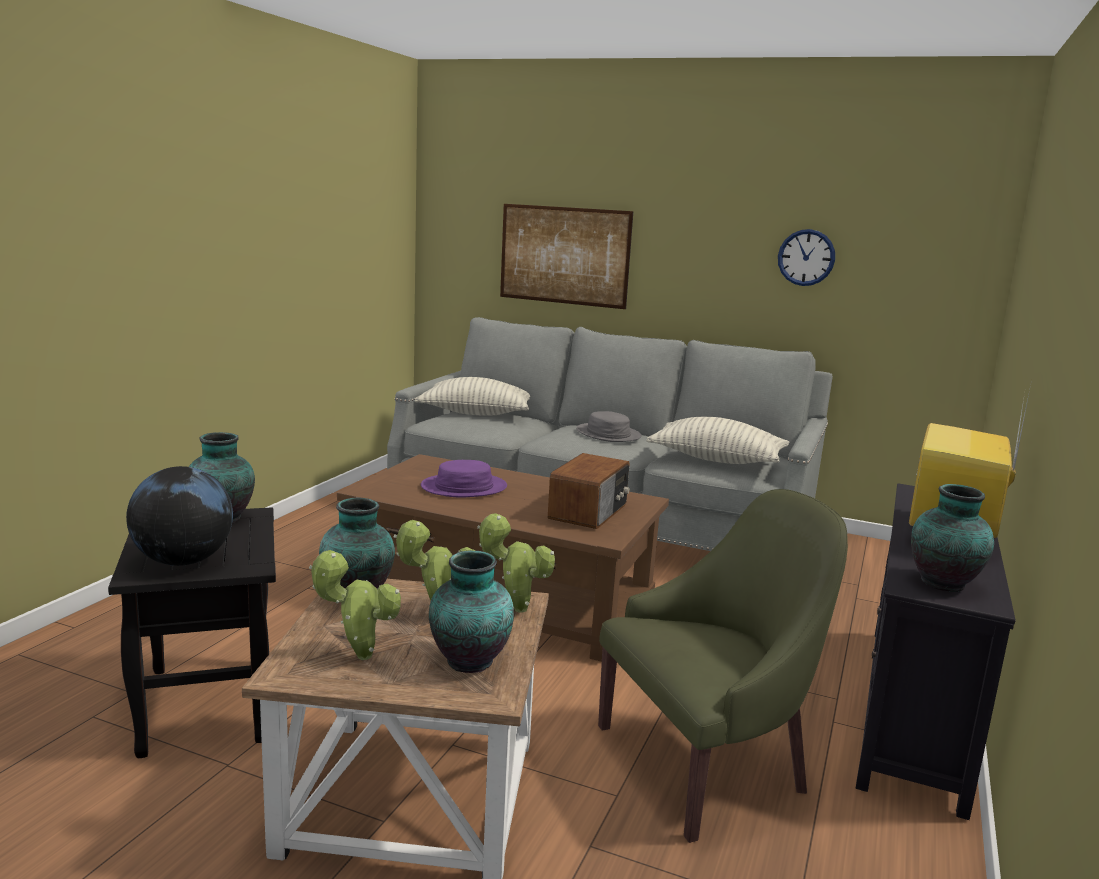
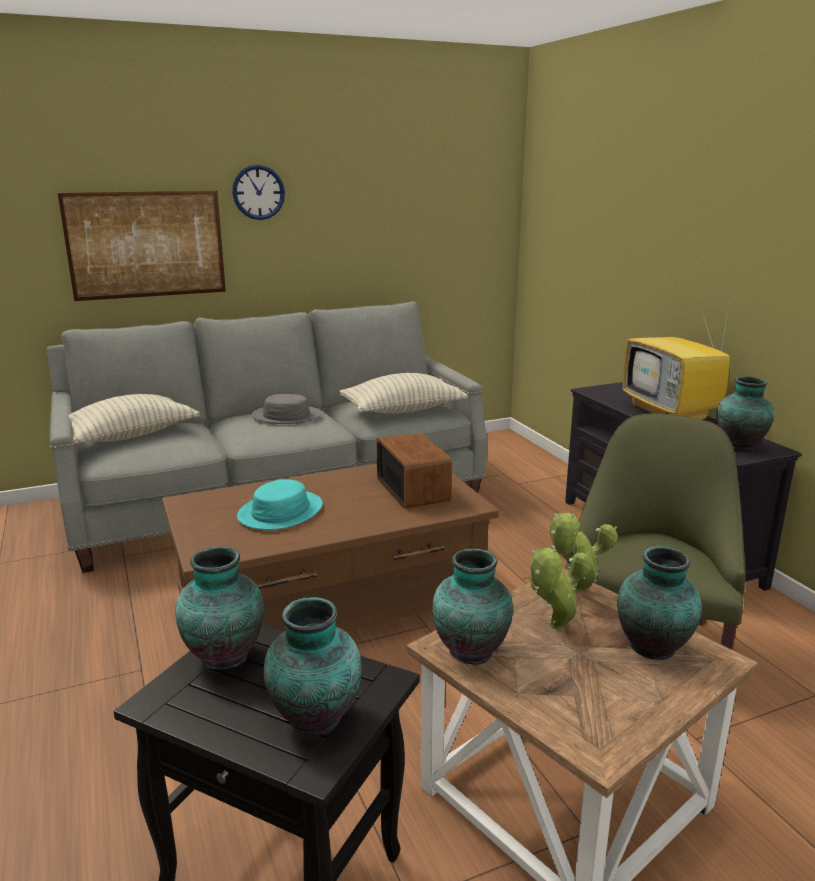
camera: 45 degrees left, 5 degrees up
globe [126,466,233,566] -> vase [264,597,361,736]
potted plant [309,550,401,660] -> none
purple hat [421,460,507,498] -> turquoise hat [237,479,323,530]
wall clock [778,229,835,286] -> wall clock moved to [232,165,285,220]

